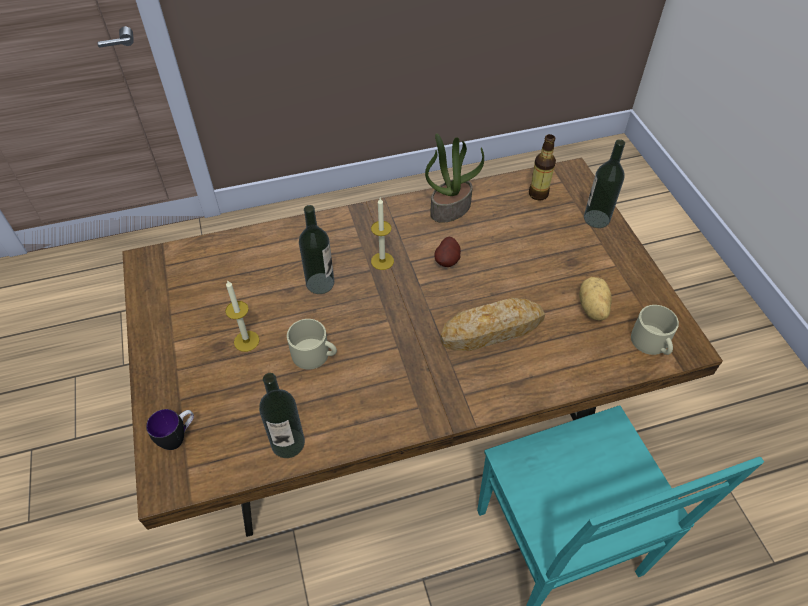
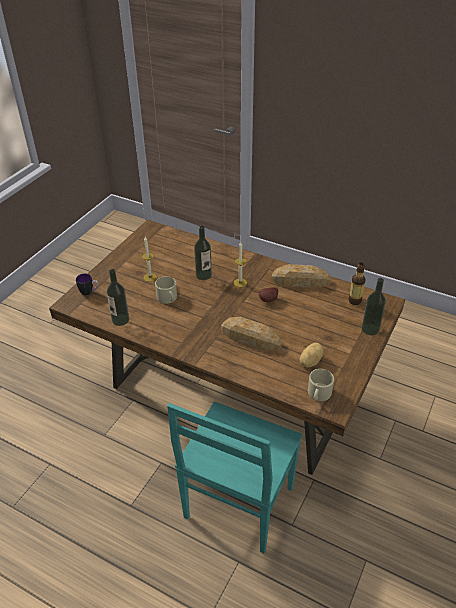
camera: 45 degrees right, 10 degrees down
potted plant [425,133,484,223] -> bread [272,264,331,288]

